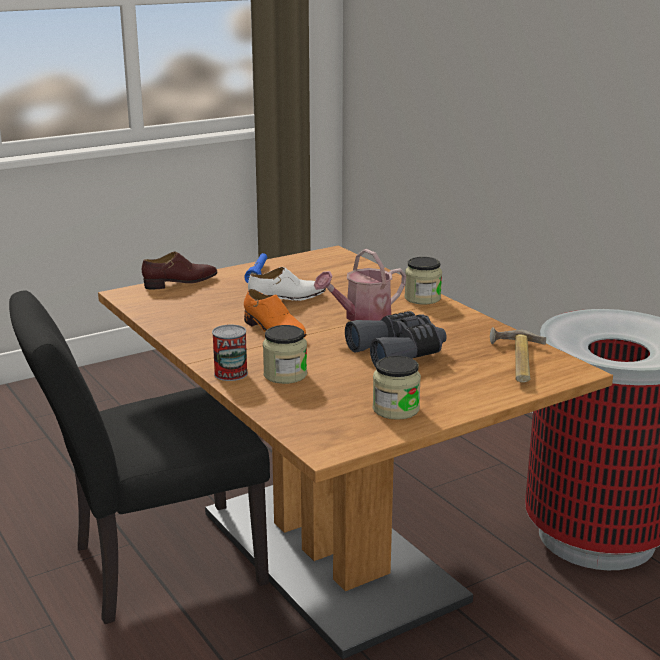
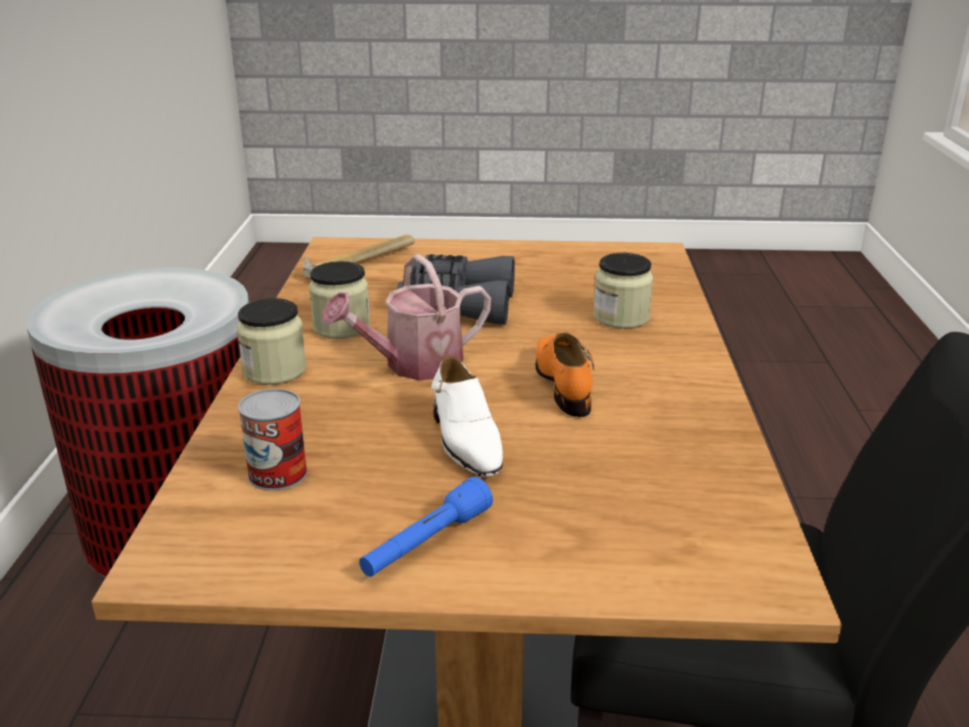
camera: 145 degrees left, 5 degrees up
brown shoe [142,252,217,290] -> none
can [212,325,248,381] -> can moved to [238,388,308,491]
white shoe [248,267,326,301] -> white shoe turned 120 degrees counterclockwise [431,356,503,477]
watering can [314,249,406,321] -> watering can turned 150 degrees clockwise [322,254,491,380]
jar [372,356,421,420] -> jar moved to [309,261,371,339]

